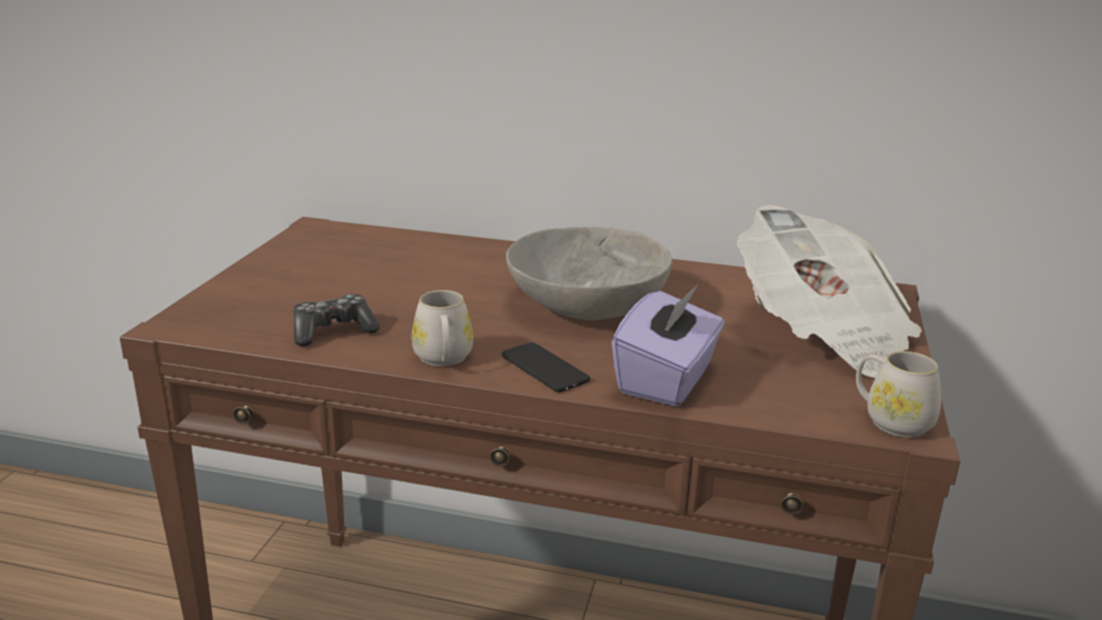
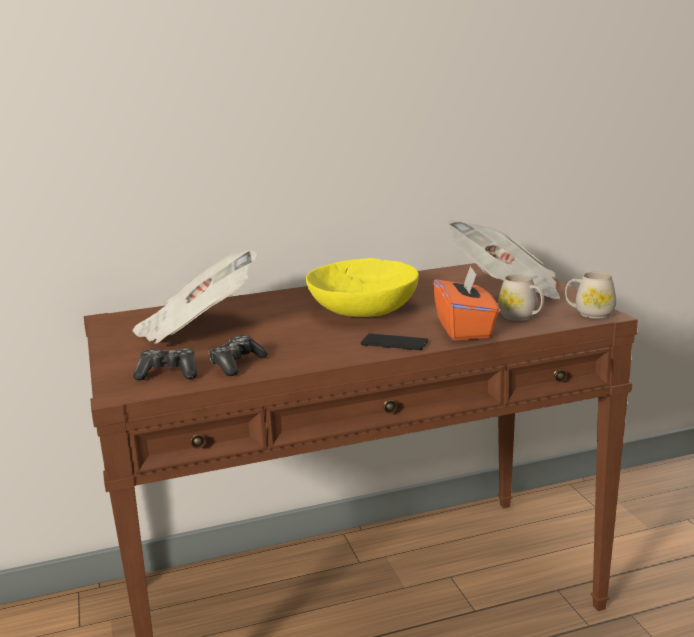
camera: 30 degrees left, 5 degrees down
white mug [412,290,473,367] -> white mug moved to [498,274,544,321]
grey bowl [506,227,673,320] -> yellow bowl [306,258,419,317]
purple tissue box [612,285,725,407] -> orange tissue box [433,265,499,341]
none -> newspaper [133,250,258,344]
none -> game controller [133,348,197,380]

